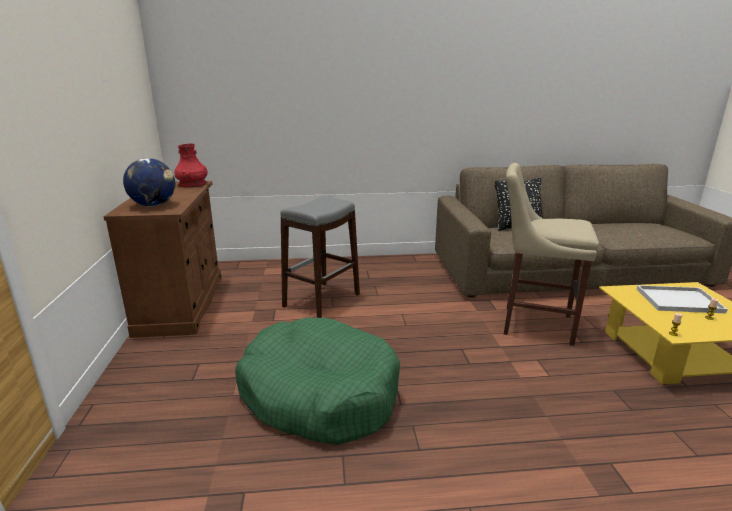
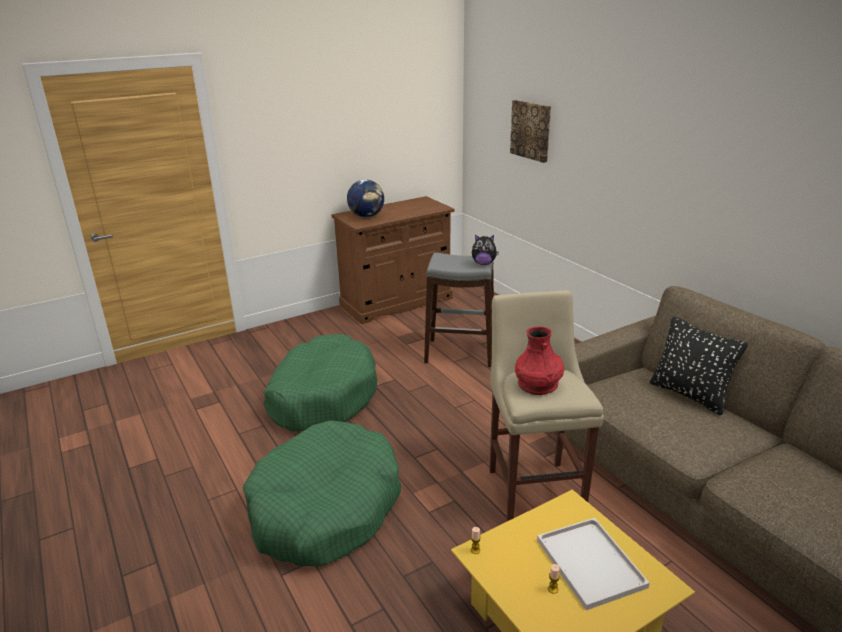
camera: 65 degrees right, 5 degrees up
red vase [174,143,208,187] -> red vase moved to [515,326,564,395]
none -> green dog bed [243,420,401,566]
none -> plush toy [472,235,499,265]
none -> picture [510,100,551,163]

